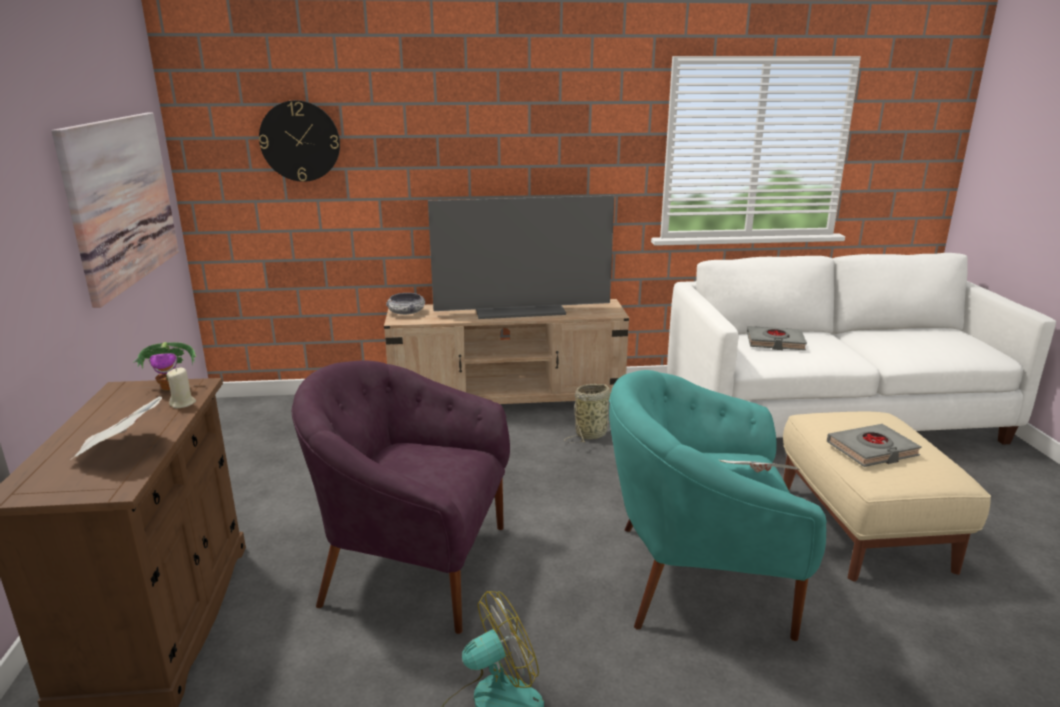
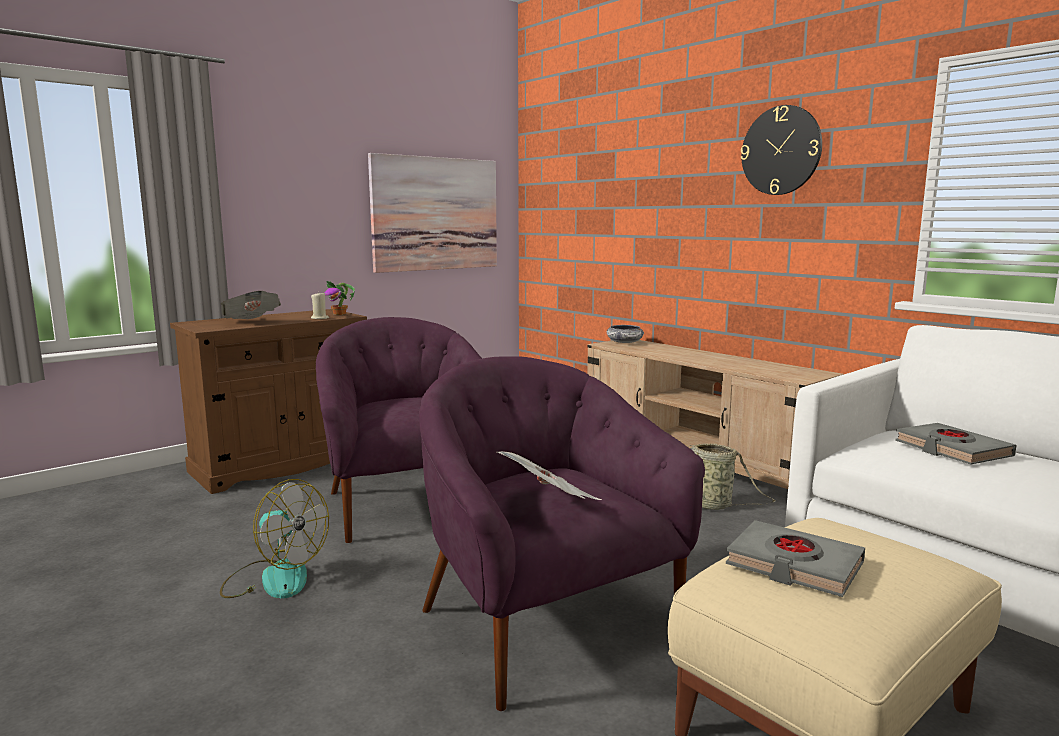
camera: 55 degrees right, 10 degrees down
wall clock [259,100,340,182] -> wall clock moved to [740,105,822,195]
television [428,195,614,319] -> none
turquoise armchair [609,370,827,641] -> purple armchair [419,356,705,711]

